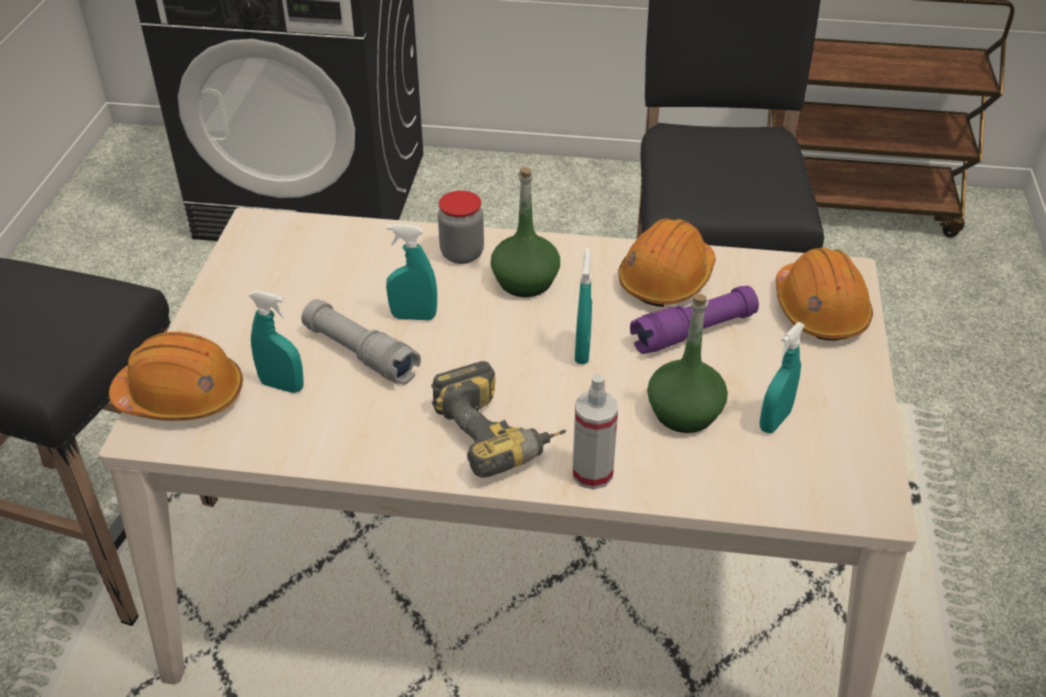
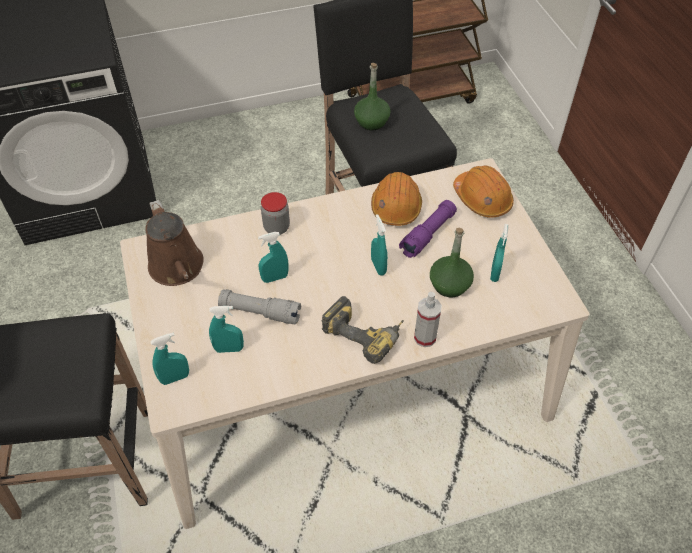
camera: 25 degrees left, 10 degrees up
orange hard hat [109,332,243,421] -> turquoise spray bottle [150,333,189,385]
green bottle [491,167,560,297] -> green bottle moved to [354,63,391,130]
none -> brown watering can [145,200,204,286]

